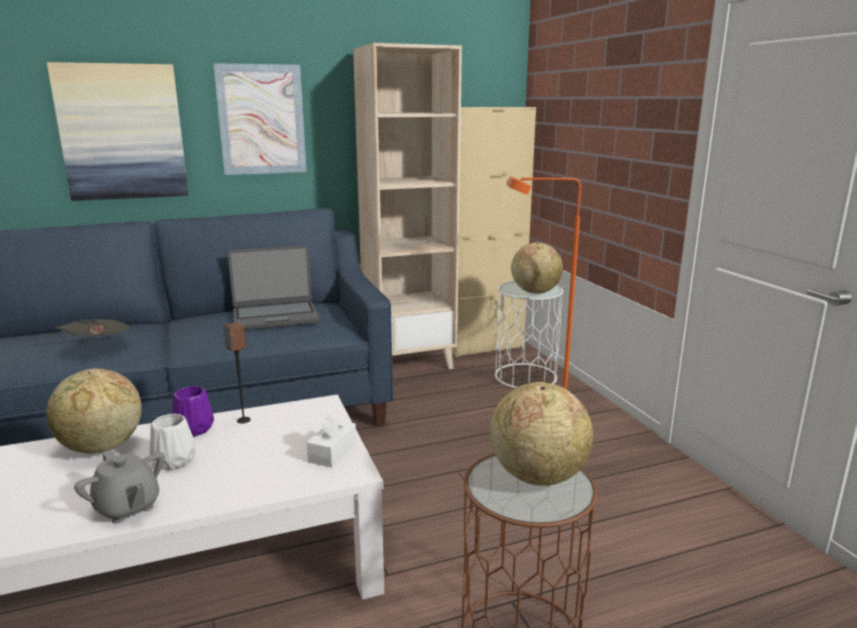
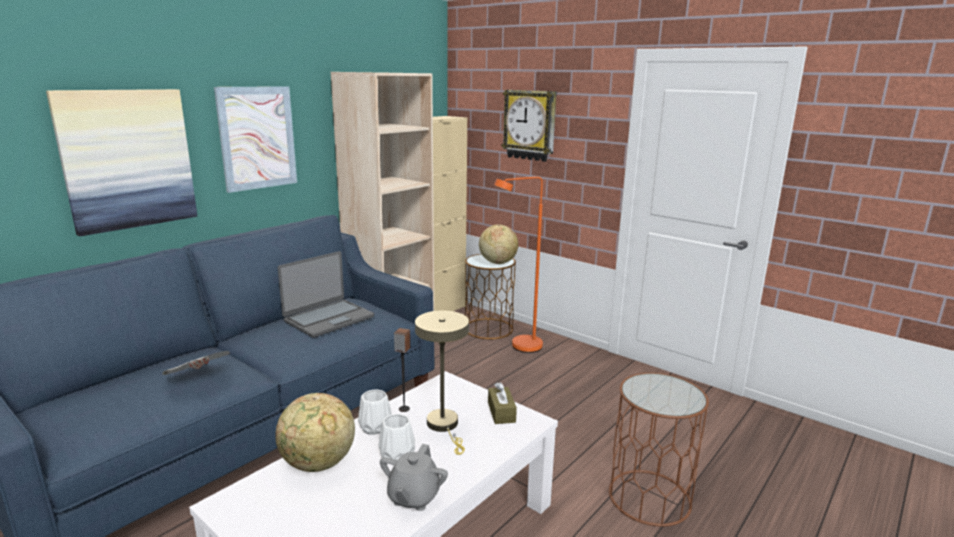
camera: 30 degrees left, 0 degrees up
grey teapot [74,449,165,524] -> grey teapot turned 90 degrees clockwise [380,444,448,511]
purple vase [172,386,214,437] -> white vase [358,389,392,435]
white tissue box [307,412,356,468] -> brown tissue box [488,382,517,424]
globe [490,382,593,486] -> none
white side table [495,281,563,388] -> brown side table [465,254,516,339]
none -> beige table lamp [415,310,469,455]
none -> wall clock [502,90,557,162]

